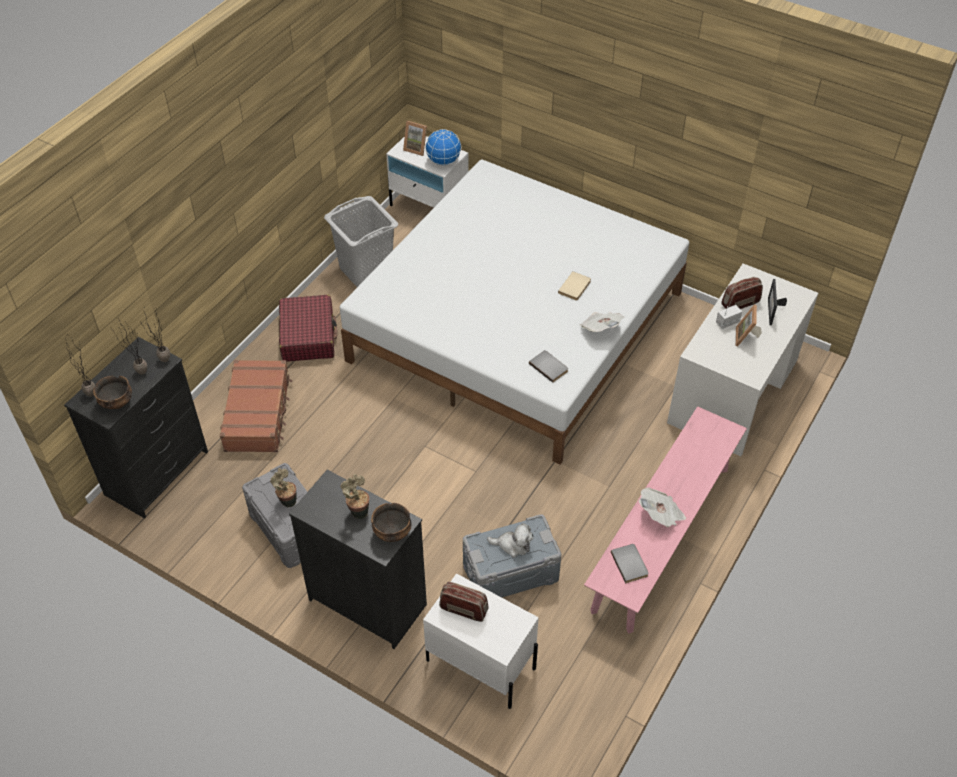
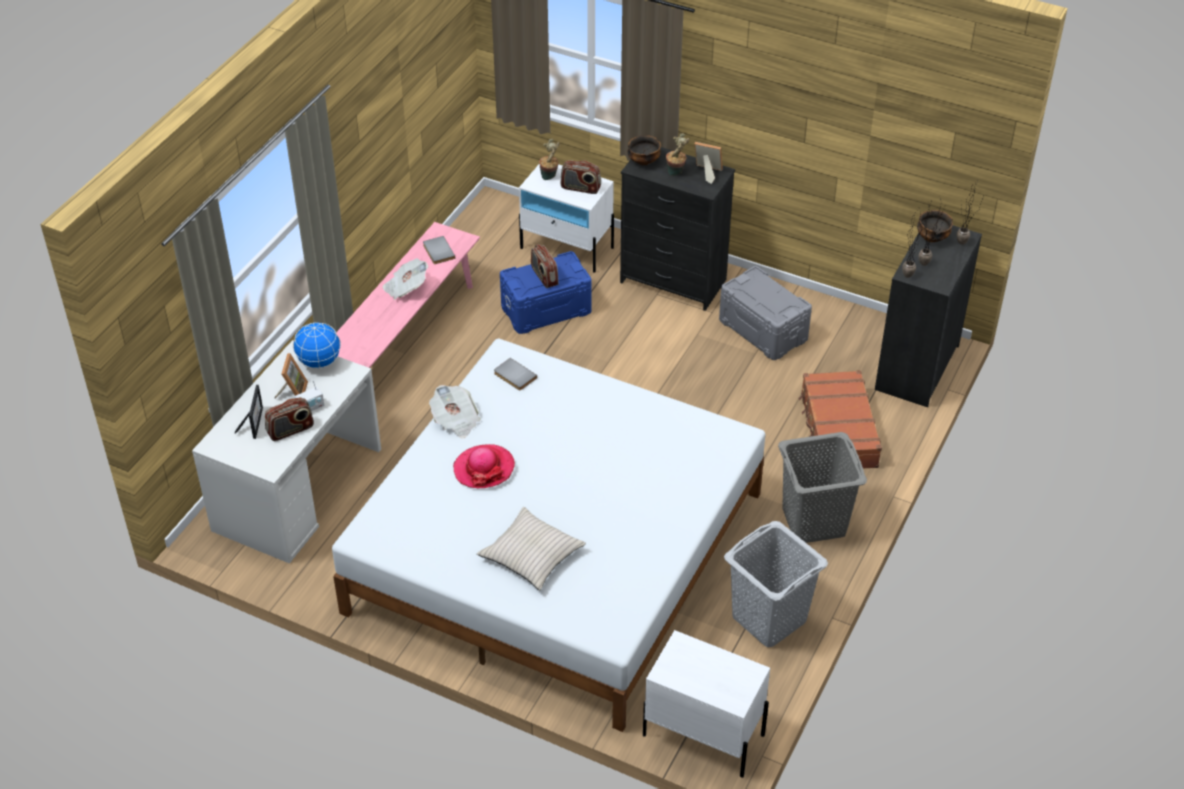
camera: 175 degrees right, 5 degrees down
potted plant [270,468,297,507] -> potted plant moved to [539,139,559,180]
red suitcase [279,295,337,362] -> grey laundry basket [778,432,867,543]
picture frame [403,121,427,156] -> picture frame moved to [694,142,723,184]
globe [425,129,461,166] -> globe moved to [293,322,341,369]
grey storage box [463,514,561,597] -> blue storage box [500,251,592,334]
plush toy [487,523,534,558] -> radio [531,244,559,288]
beige book [558,271,591,301] -> hat [453,444,515,488]
none -> beige pillow [477,507,586,590]

